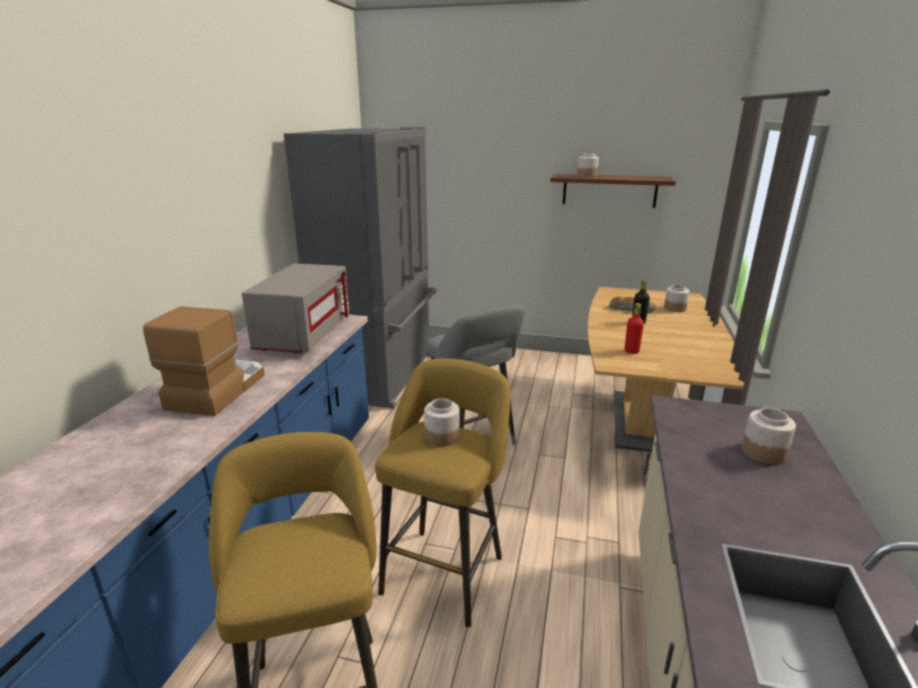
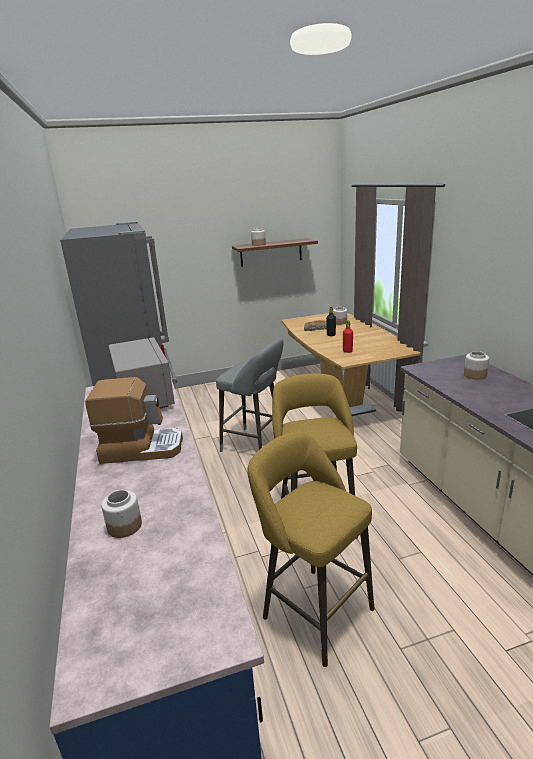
camera: 30 degrees left, 0 degrees up
coffee machine [143,307,265,416] -> coffee machine turned 105 degrees clockwise [85,377,183,464]
jar [424,398,460,446] -> jar moved to [101,490,142,538]

